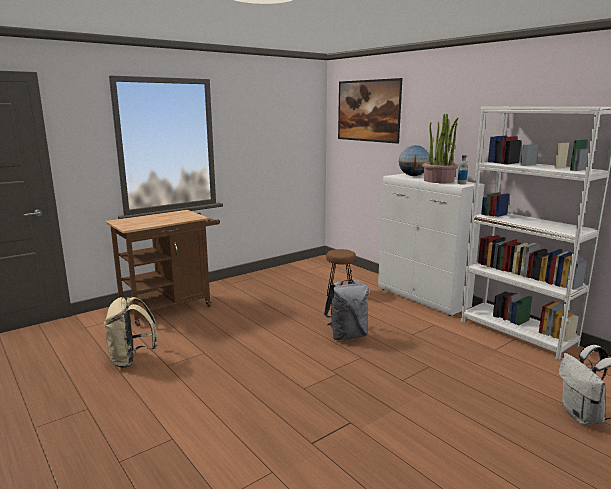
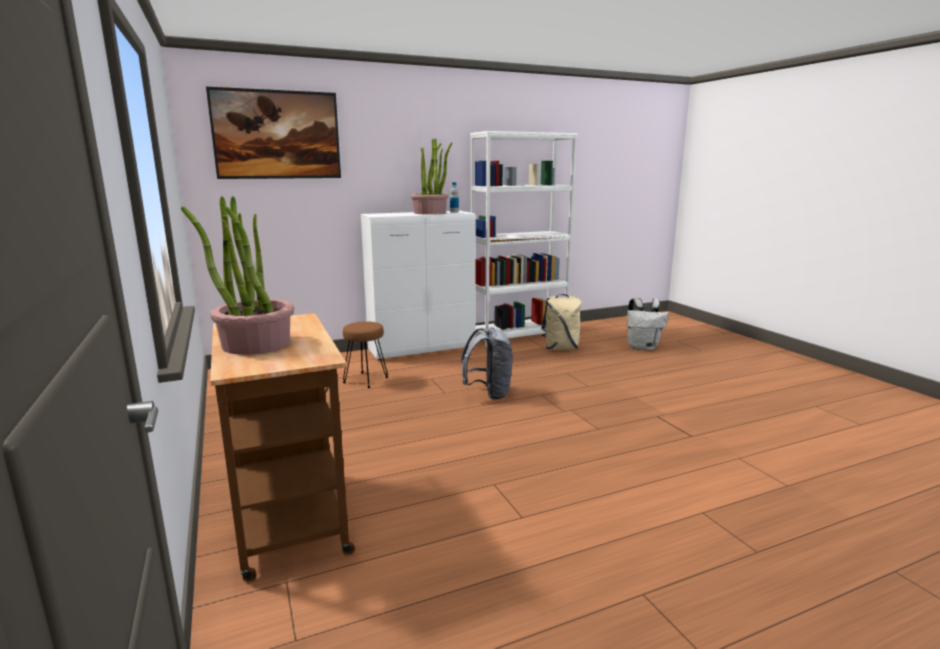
camera: 75 degrees left, 0 degrees up
beige backpack [104,297,157,368] -> beige backpack moved to [541,294,582,350]
globe [399,145,430,176] -> none
none -> potted plant [181,196,294,355]

